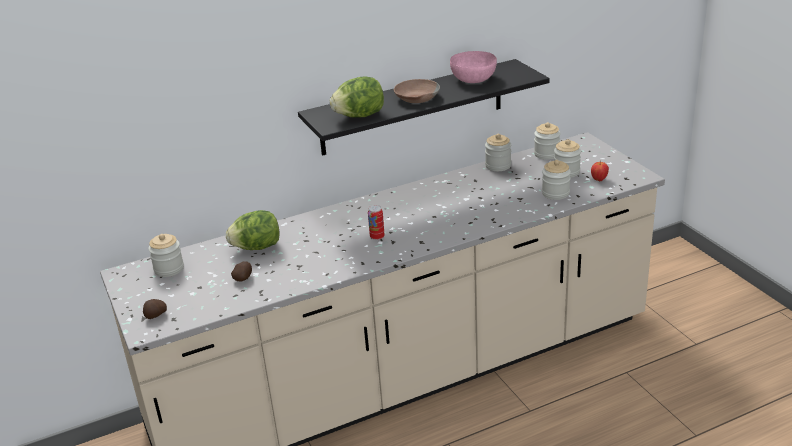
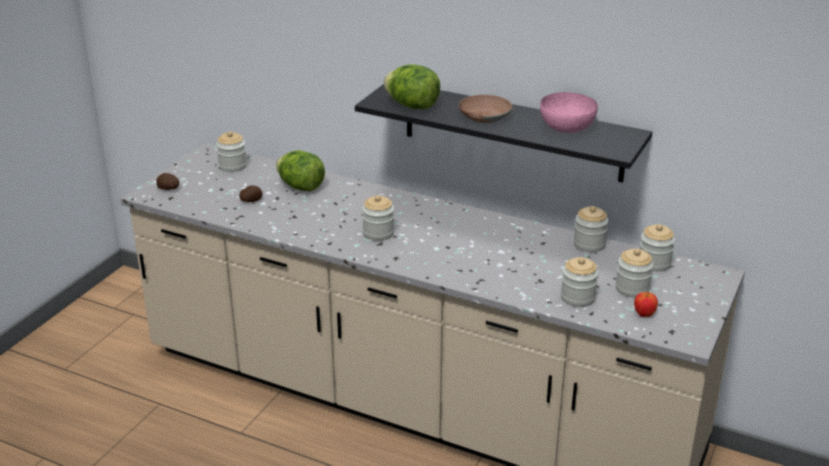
camera: 50 degrees right, 0 degrees up
can [368,205,385,240] -> jar [362,195,394,241]

